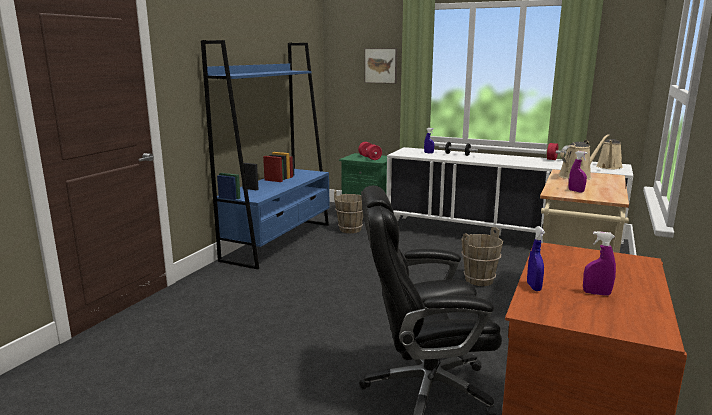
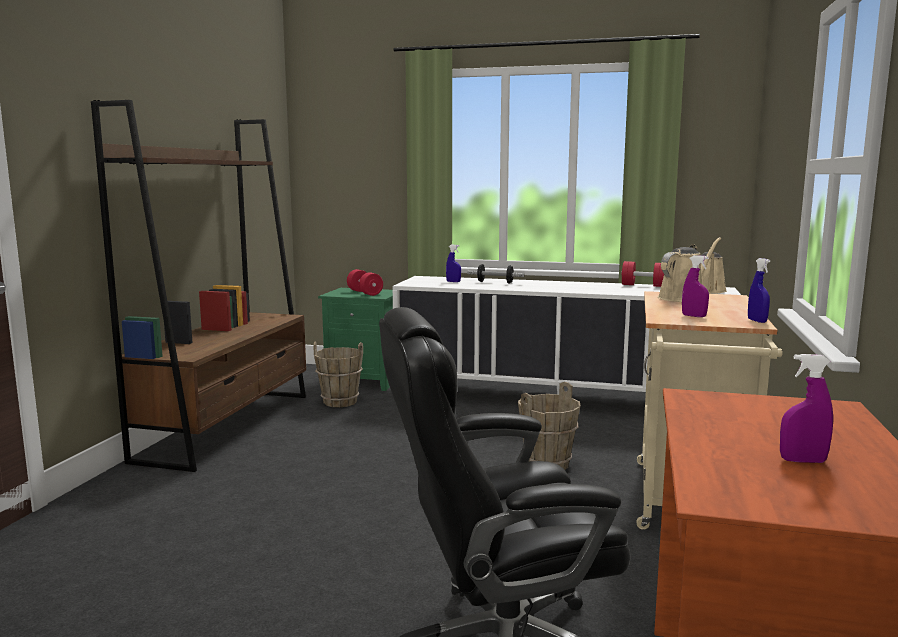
camera: 10 degrees left, 5 degrees down
blue bookcase [201,40,330,269] -> brown bookcase [91,100,306,472]
picture [364,48,398,84] -> none
blue spray bottle [527,226,545,291] -> blue spray bottle moved to [748,258,770,323]

